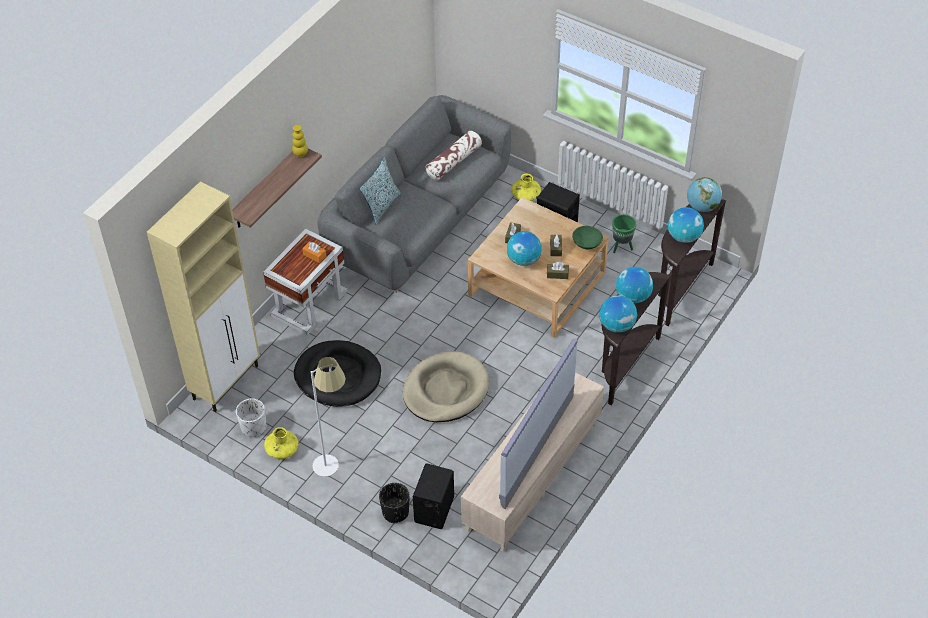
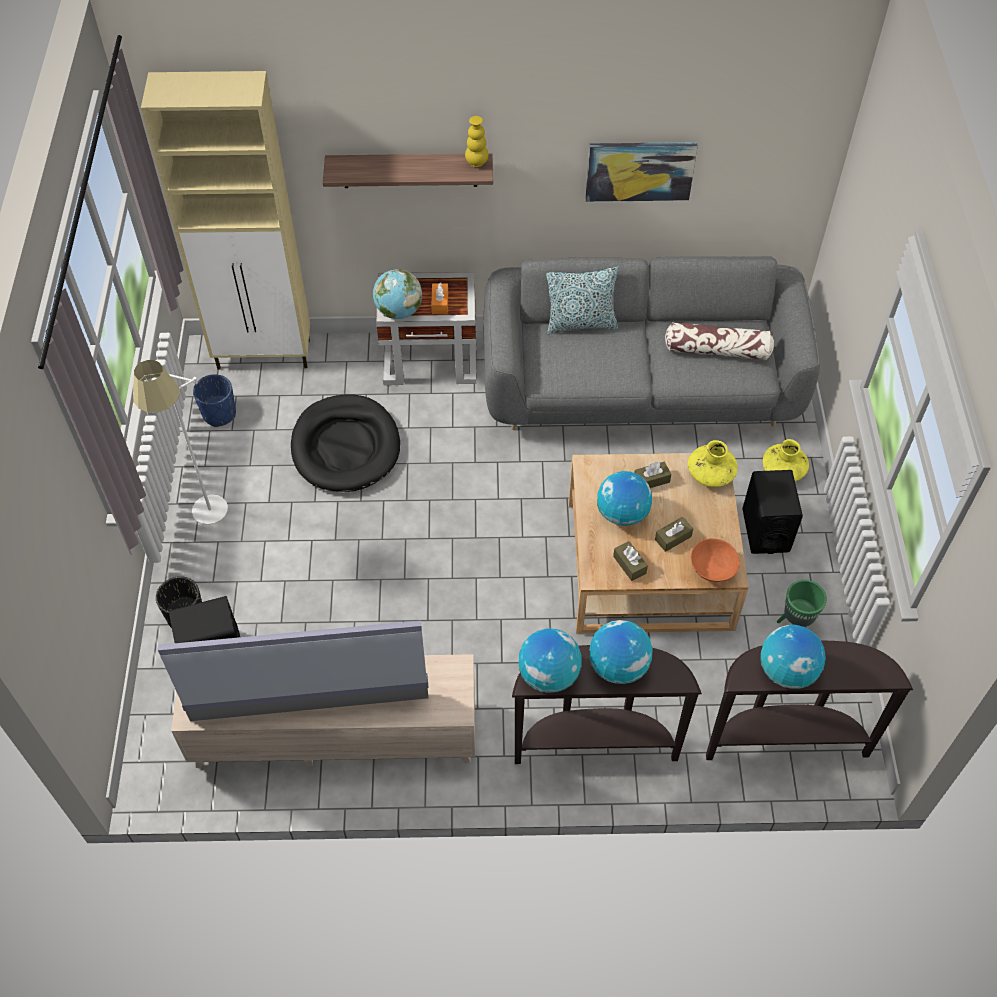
camera: 55 degrees right, 5 degrees up
white planter [236,398,266,437] -> blue planter [193,374,236,427]
yellow vase [264,427,299,459] -> yellow vase moved to [688,440,738,487]
beige dog bed [403,351,489,422] -> none
green bowl [572,226,603,249] -> orange bowl [691,538,740,582]
globe [687,177,722,212] -> globe moved to [373,269,422,319]
none -> picture [586,142,698,202]

